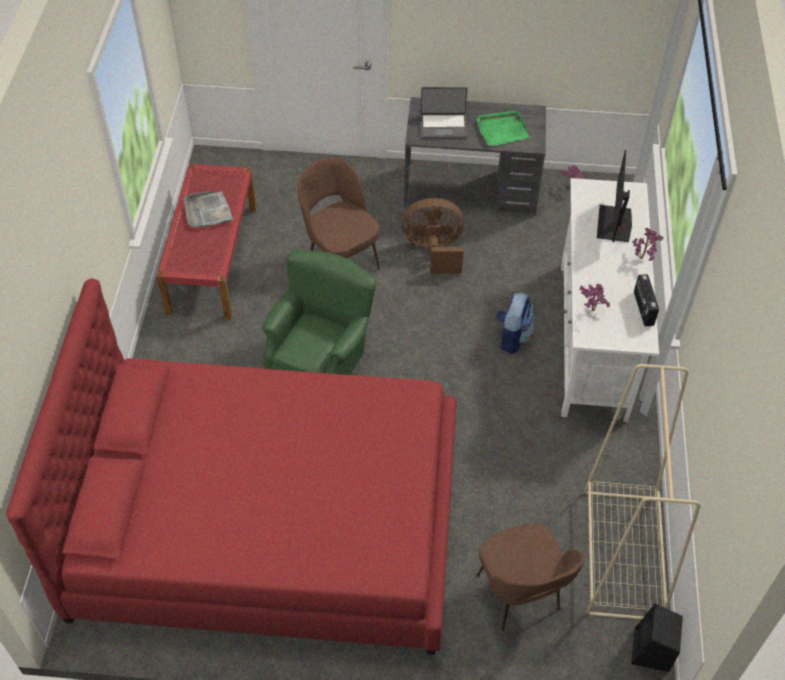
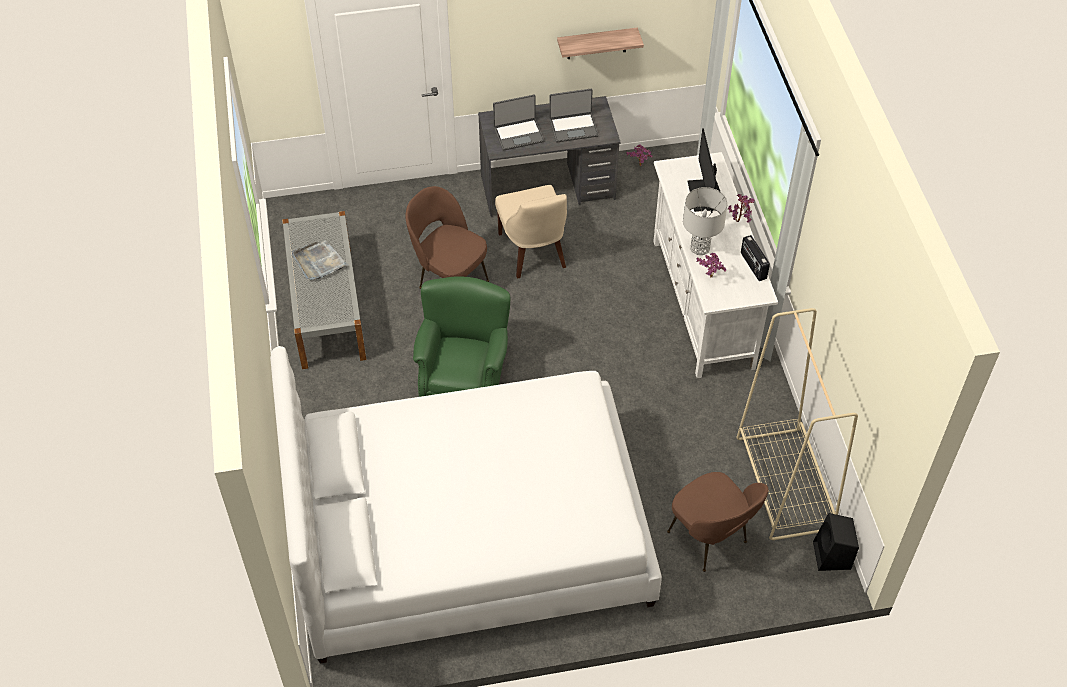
camera: 15 degrees left, 0 degrees up
red bed [6,278,457,655] -> white bed [270,346,662,664]
red bench [157,163,257,320] -> grey bench [282,211,366,369]
brown fan [401,198,464,274] -> beige chair [495,185,567,279]
green tray [477,110,529,146] -> laptop [549,89,599,142]
backpack [496,292,535,354] -> none
none -> shelf [557,27,644,59]
none -> white table lamp [683,187,728,255]

